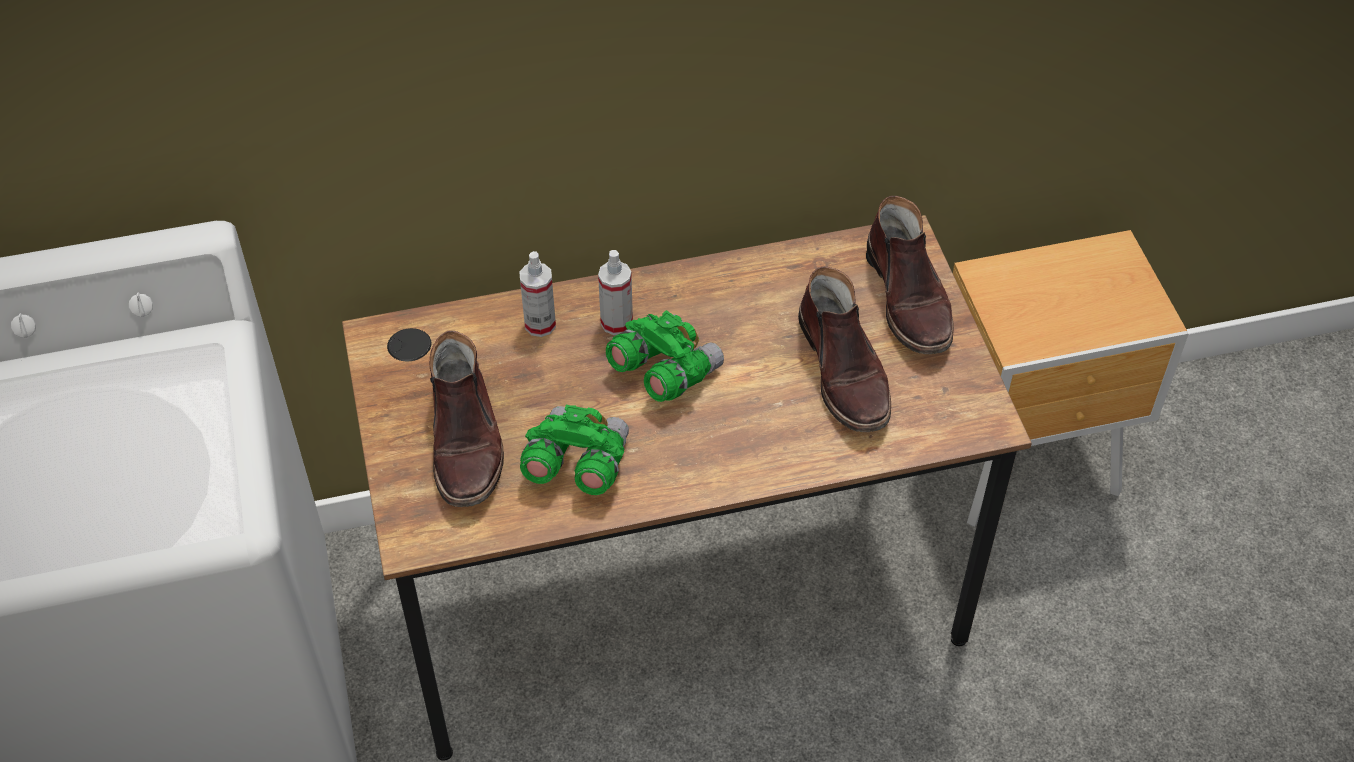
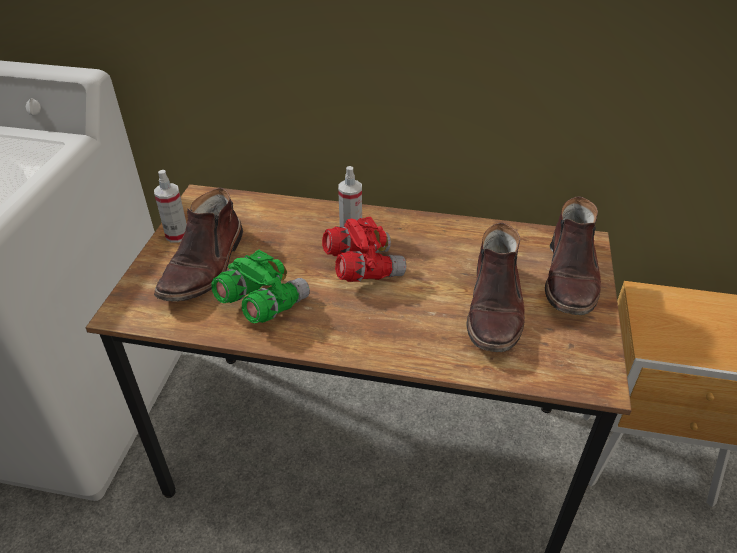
camera: 25 degrees right, 10 degrees down
spray bottle [520,251,556,337] -> spray bottle moved to [154,170,187,243]
green binoculars [606,310,724,402] -> red binoculars [322,217,406,282]

